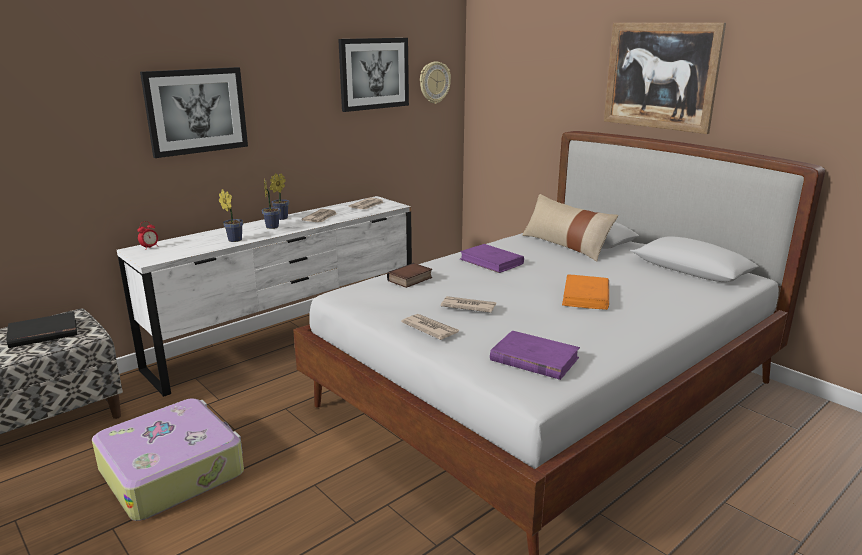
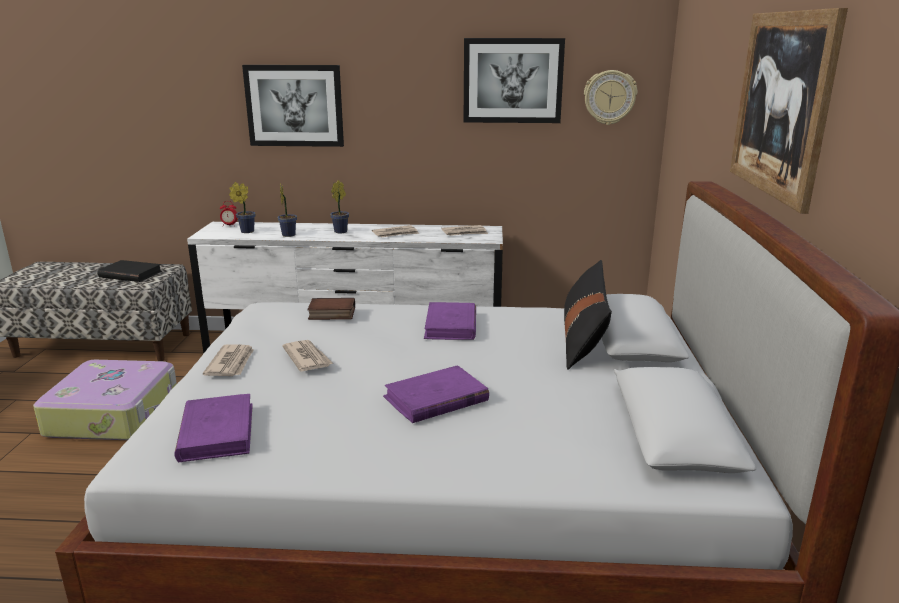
camera: 45 degrees right, 0 degrees up
potted plant [270,173,289,220] -> potted plant moved to [229,182,256,233]
beige pillow [522,194,618,261] -> black pillow [564,260,612,370]
orange book [562,274,609,310] -> purple book [383,365,489,423]

